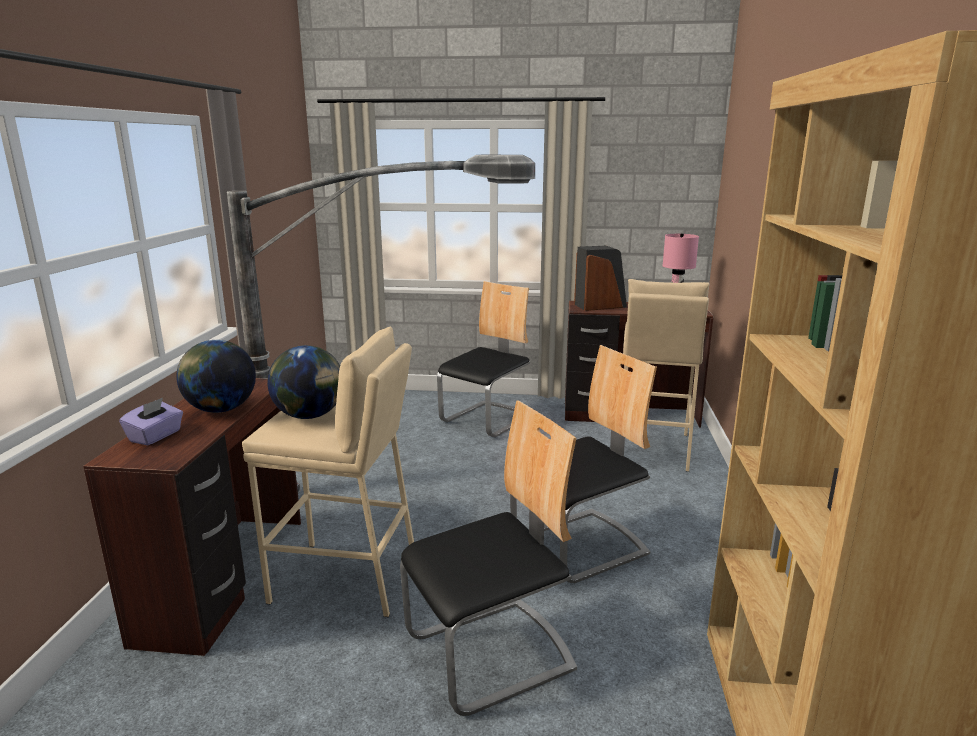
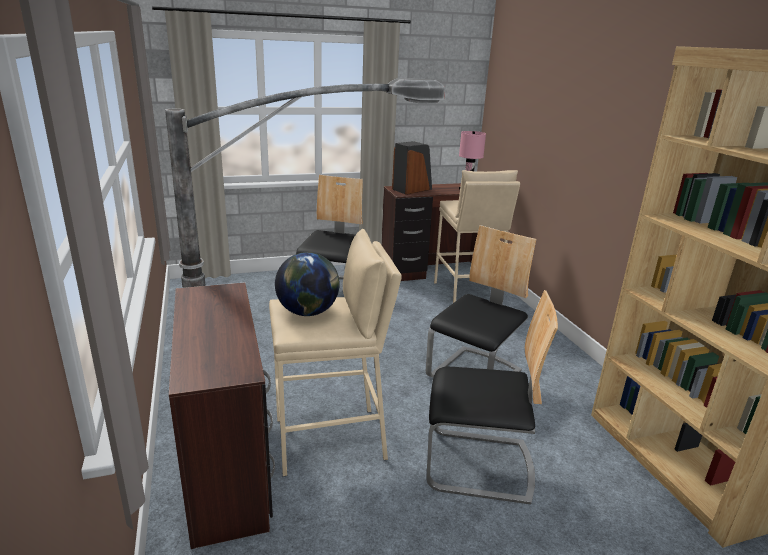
camera: 25 degrees left, 5 degrees up
purple tissue box [119,398,183,446] -> none
globe [176,340,256,413] -> none
chair [400,400,577,716] -> chair turned 60 degrees clockwise [426,290,558,505]

